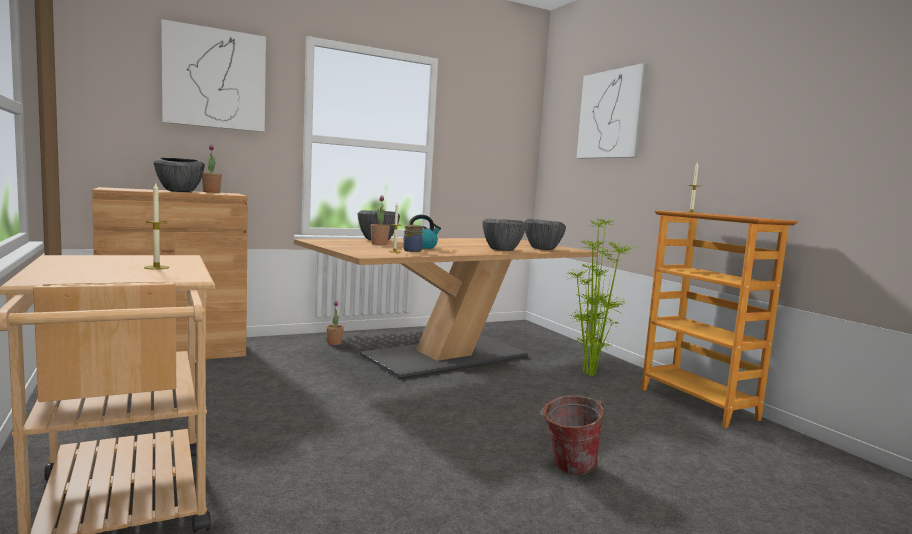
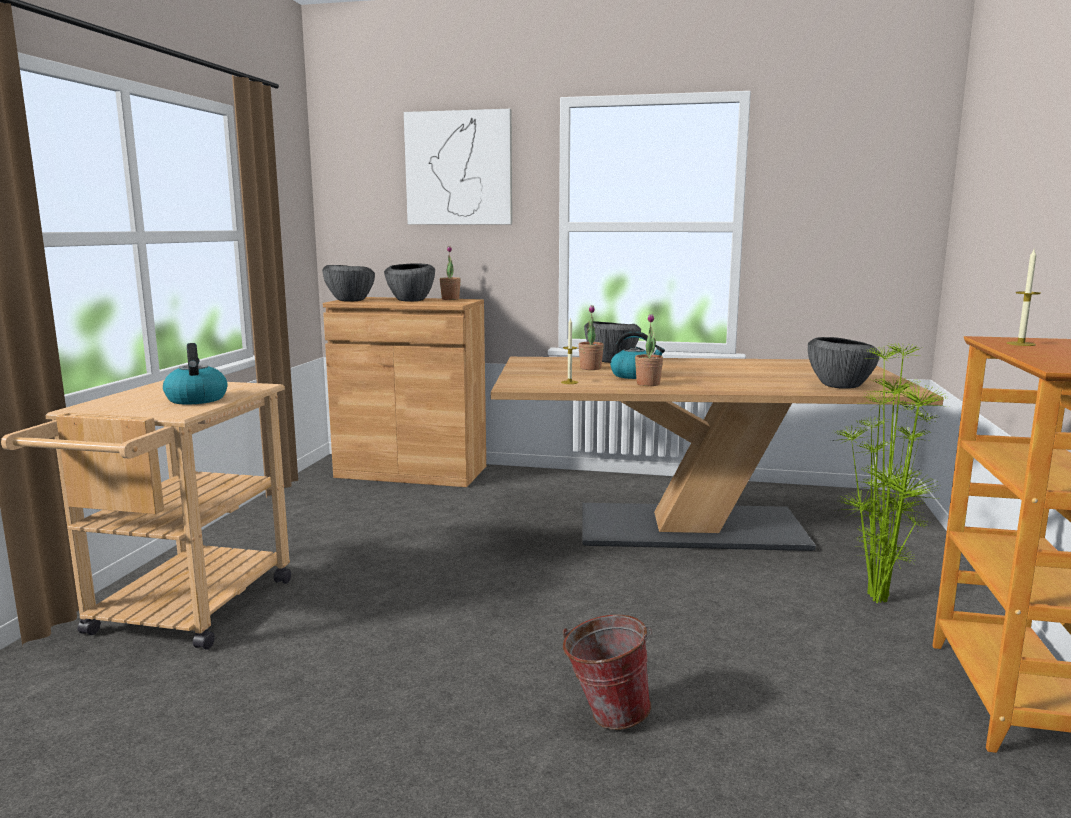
camera: 40 degrees right, 5 degrees up
candle [144,183,169,270] -> kettle [163,343,228,404]
potted plant [326,301,344,345] -> potted plant moved to [635,314,663,386]
jar [403,225,423,252] -> none
bowl [483,219,526,251] -> bowl moved to [322,265,375,302]
picture [576,63,648,158] -> none

